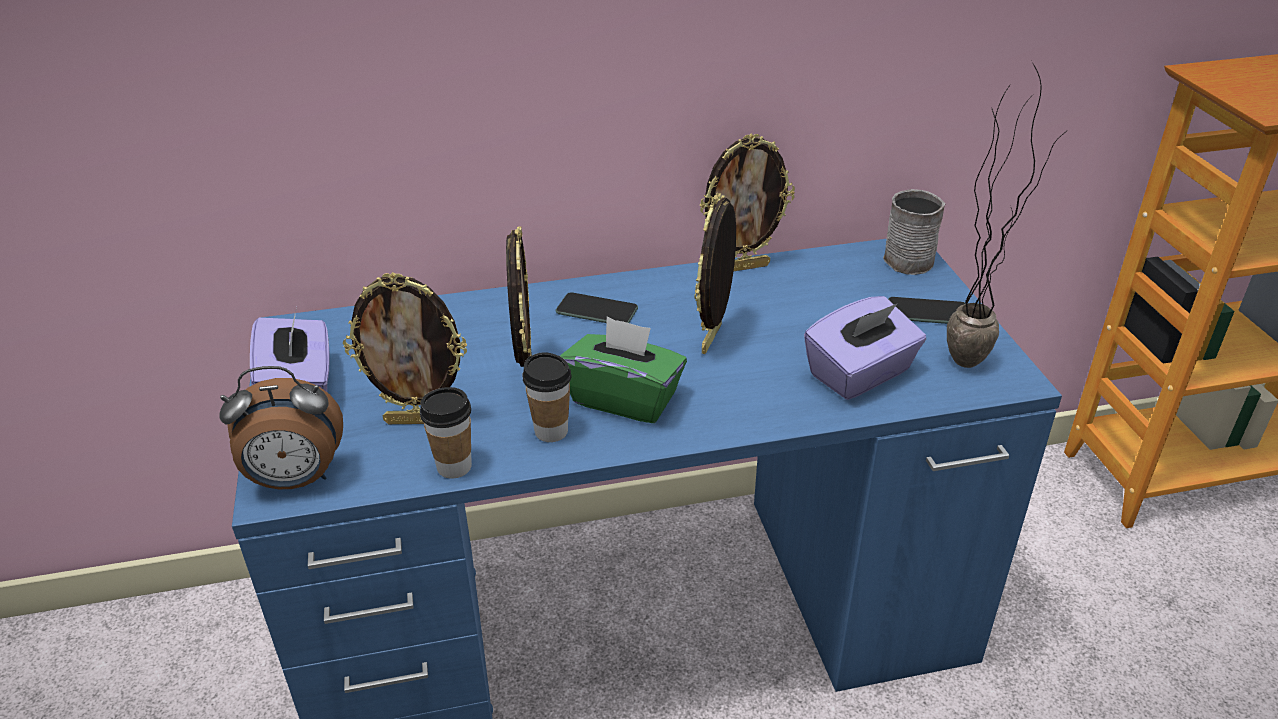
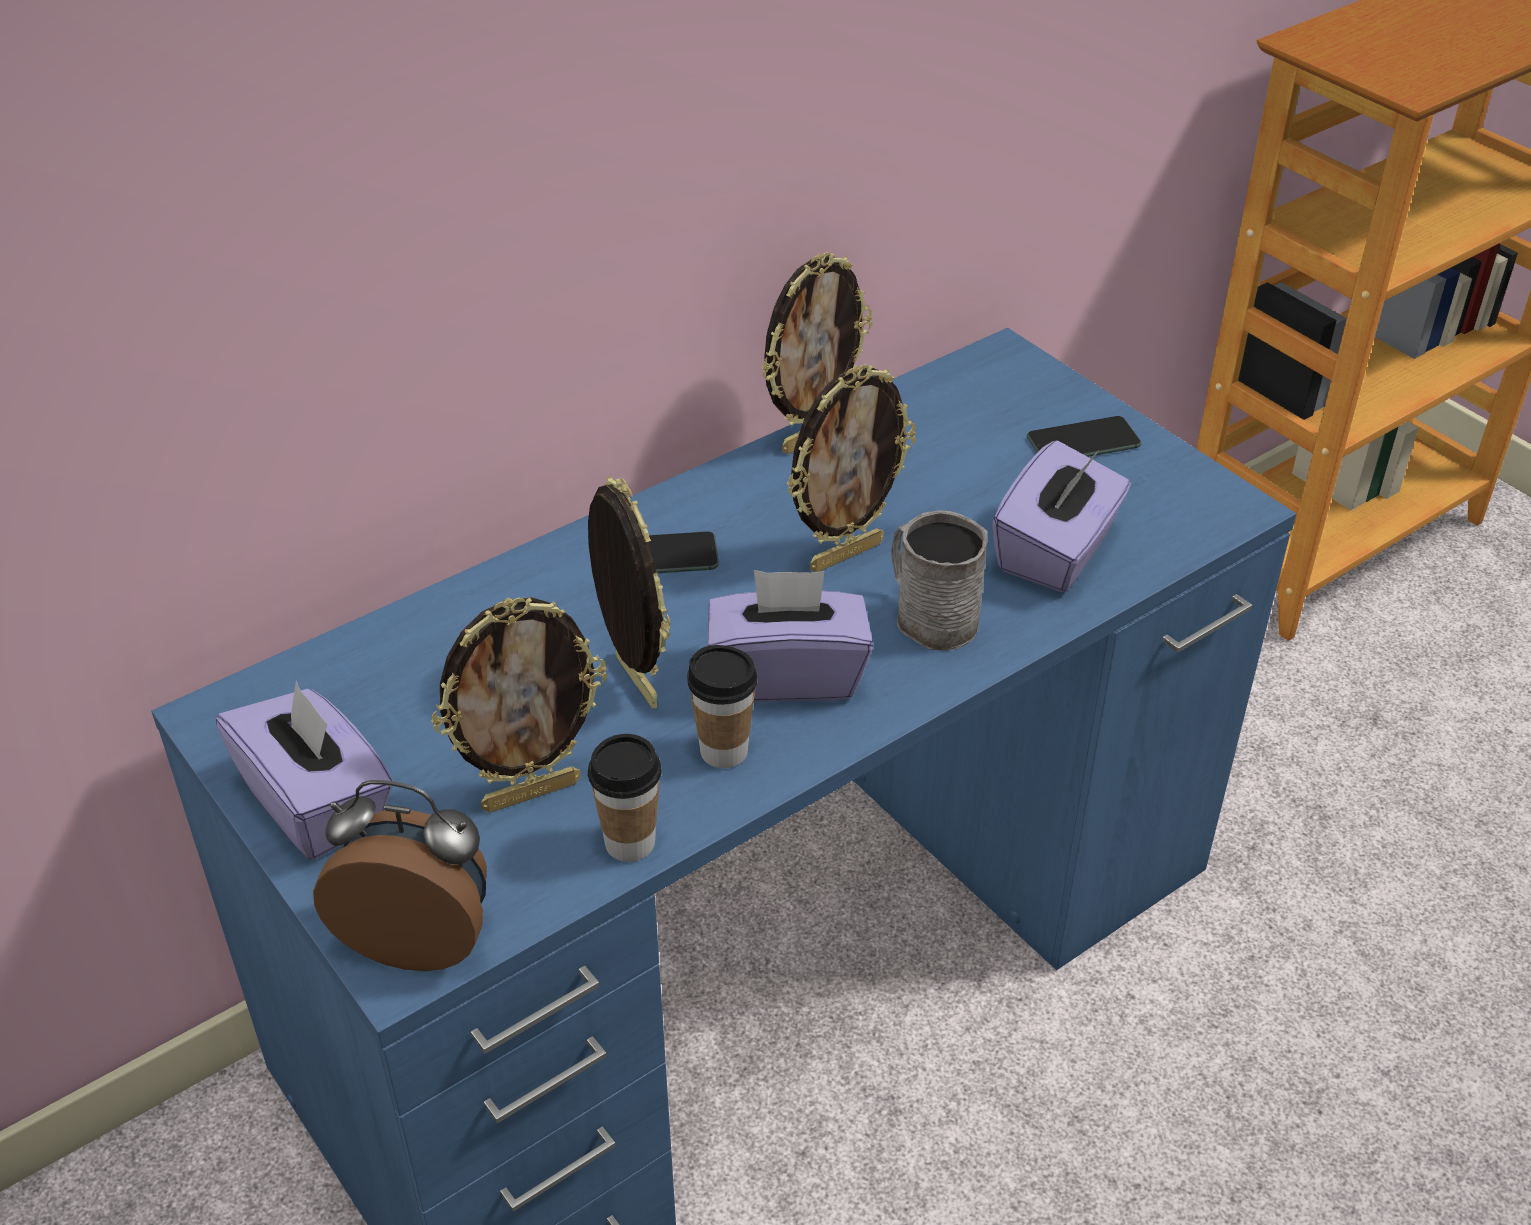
camera: 25 degrees left, 5 degrees up
alarm clock [220,366,343,489] -> alarm clock turned 135 degrees counterclockwise [313,780,487,971]
green tissue box [560,316,687,423] -> purple tissue box [708,570,873,702]
picture frame [694,193,736,354] -> picture frame turned 120 degrees counterclockwise [786,364,916,572]
grey mug [883,189,946,275] -> grey mug moved to [891,510,987,651]
potted plant [947,62,1069,368] -> none

